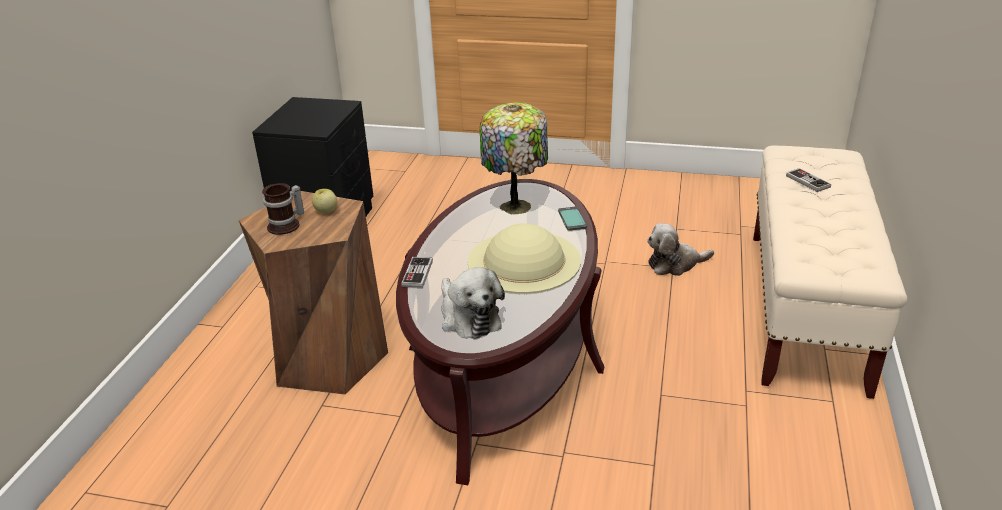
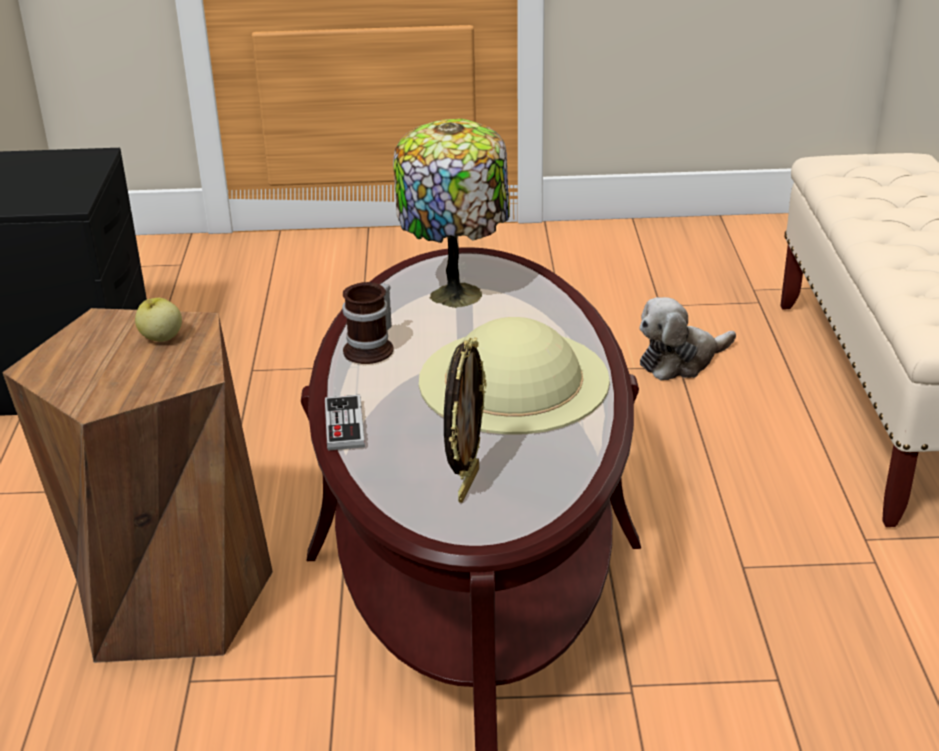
camera: 15 degrees left, 0 degrees up
mug [262,183,304,235] -> mug moved to [342,282,394,364]
plush toy [441,267,505,339] -> picture frame [444,338,486,503]
phone [558,207,587,231] -> none
game controller [786,168,831,192] -> none

